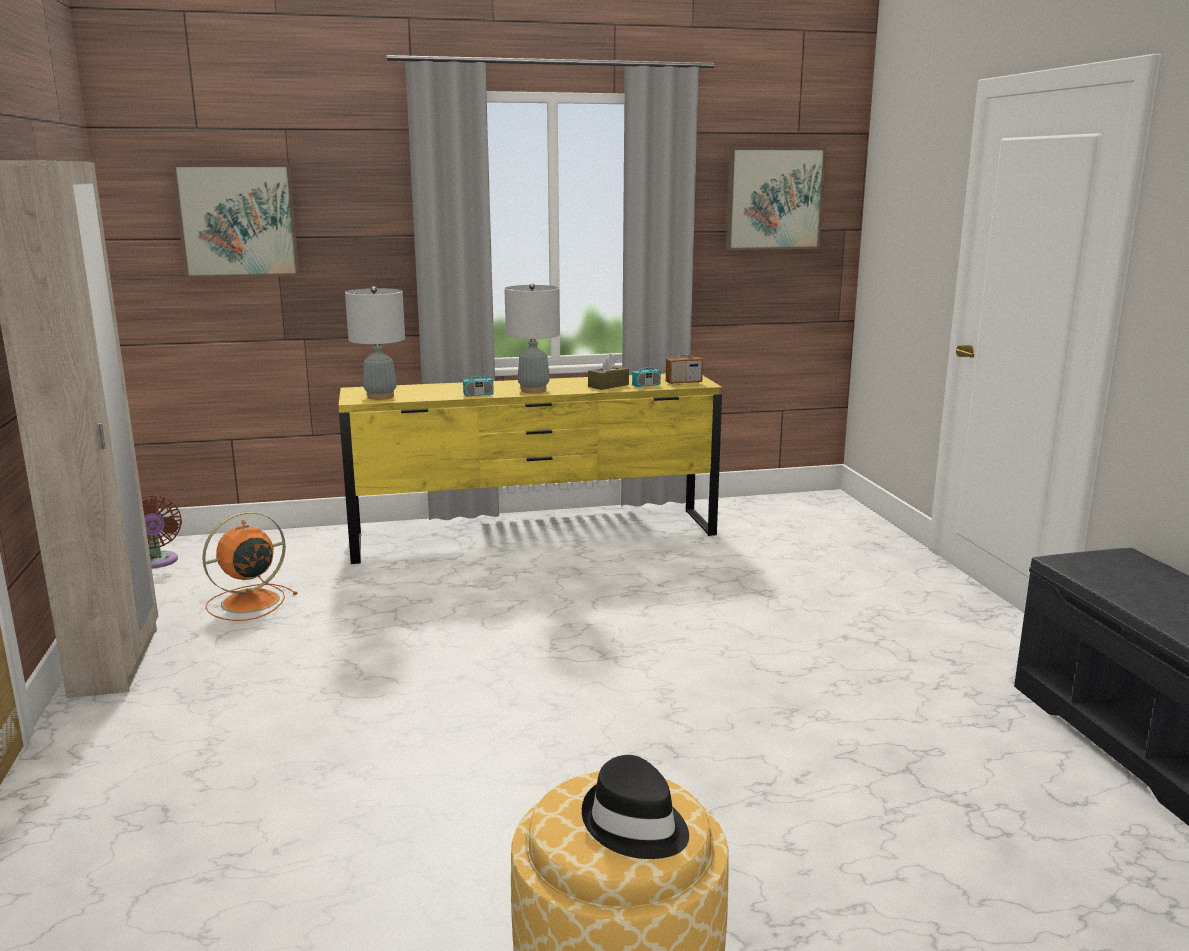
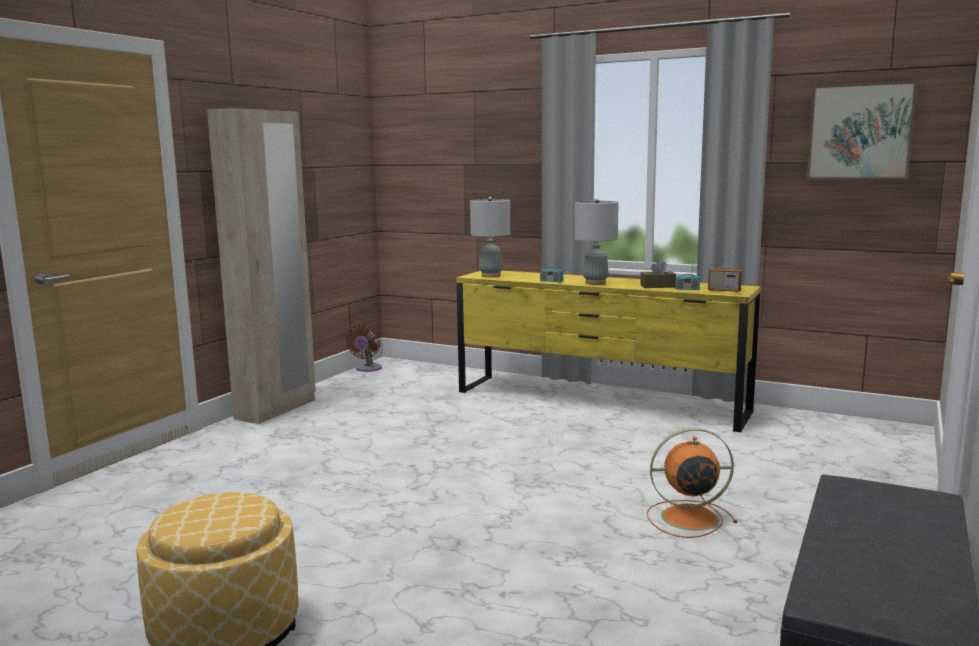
camera: 40 degrees right, 5 degrees down
picture [172,164,299,278] -> none
orange fan [202,512,298,621] -> orange fan moved to [647,428,738,538]
black hat [582,755,689,859] -> none

